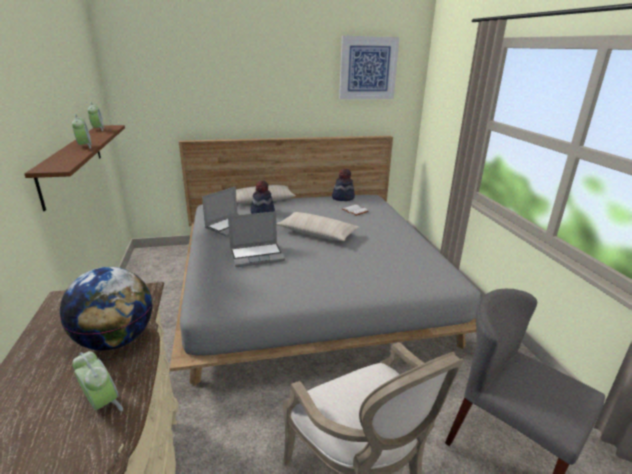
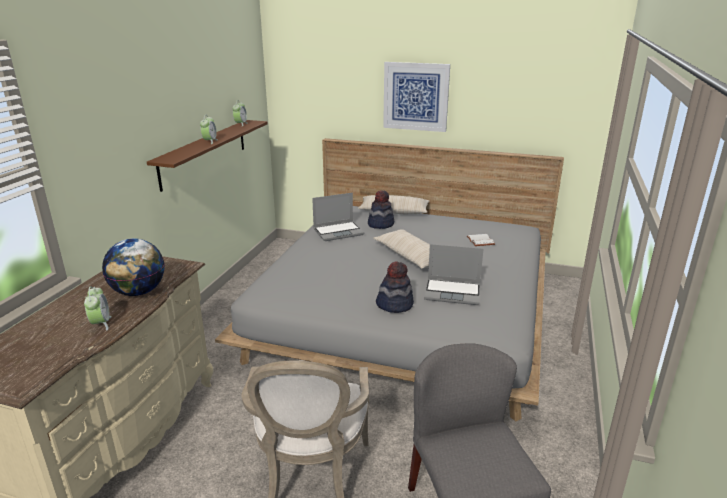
camera: 30 degrees right, 0 degrees up
laptop [228,211,285,267] -> laptop moved to [424,244,483,305]
hat [332,169,355,201] -> hat moved to [376,261,414,313]
picture [339,36,400,99] -> picture moved to [383,62,450,132]

